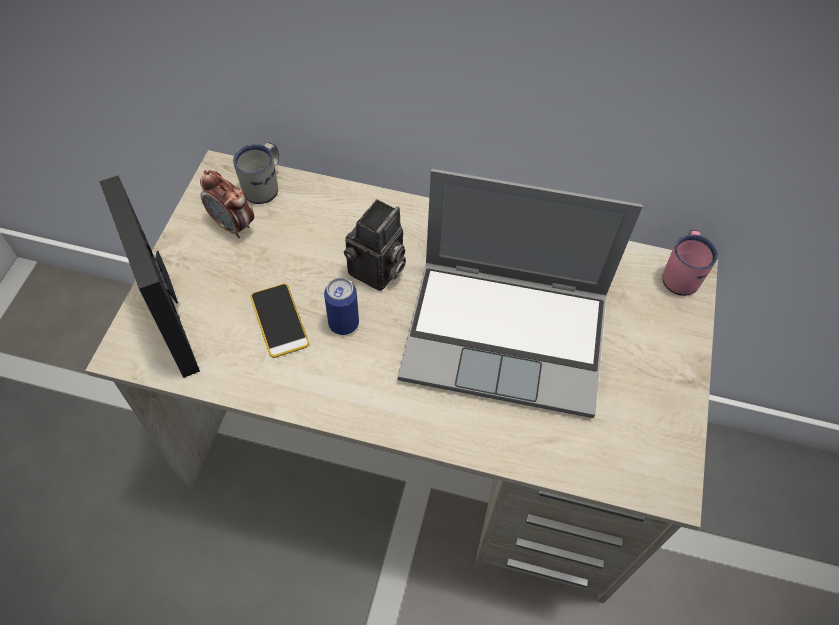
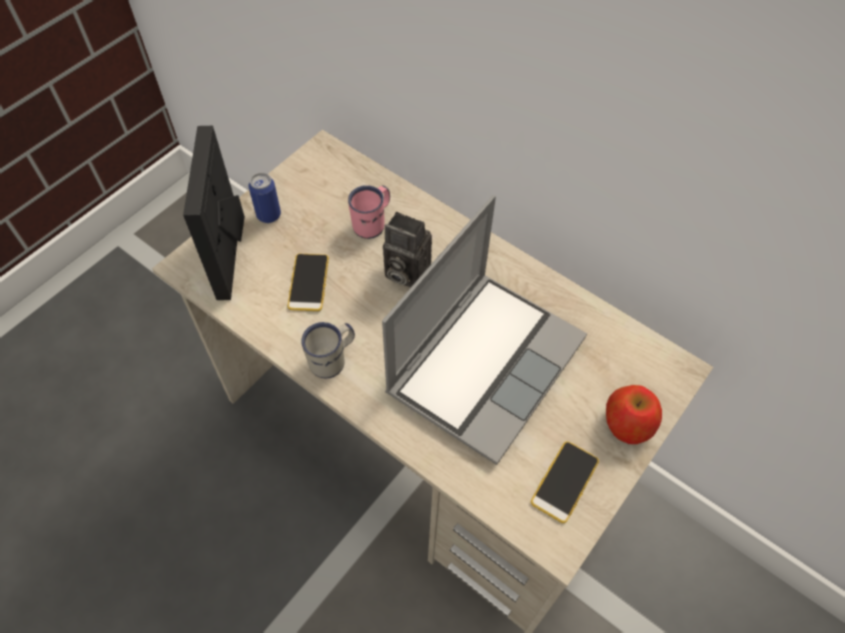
camera: 25 degrees right, 0 degrees up
alarm clock [200,170,254,238] -> none
white mug [233,143,279,204] -> white mug moved to [301,322,355,378]
can [324,277,359,335] -> can moved to [248,172,281,223]
camera [344,199,406,291] -> camera turned 60 degrees clockwise [383,212,432,288]
laptop [398,169,643,418] -> laptop turned 90 degrees counterclockwise [382,195,587,465]
pink mug [662,230,718,296] -> pink mug moved to [348,185,390,239]
none -> phone [531,441,599,523]
none -> apple [606,385,662,444]

